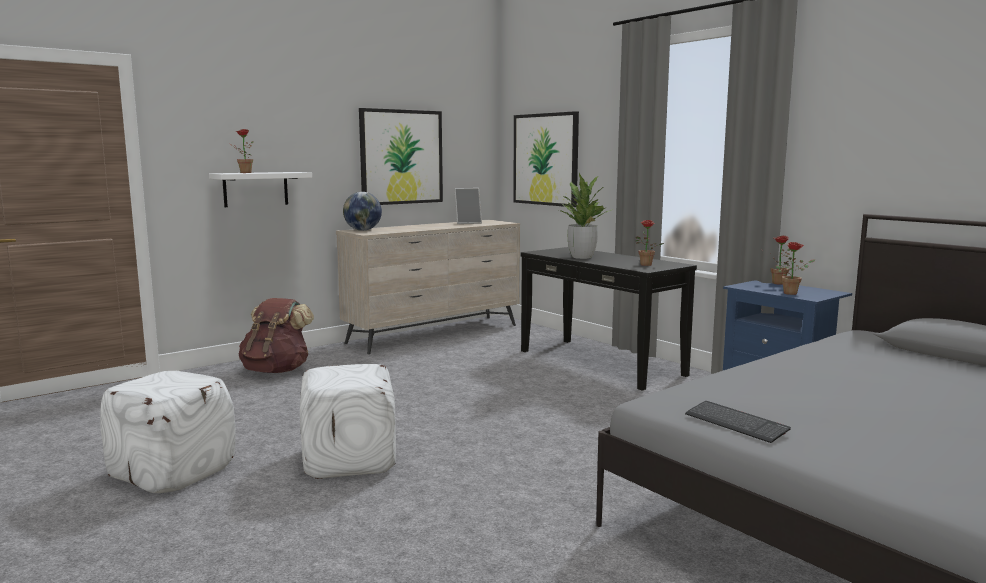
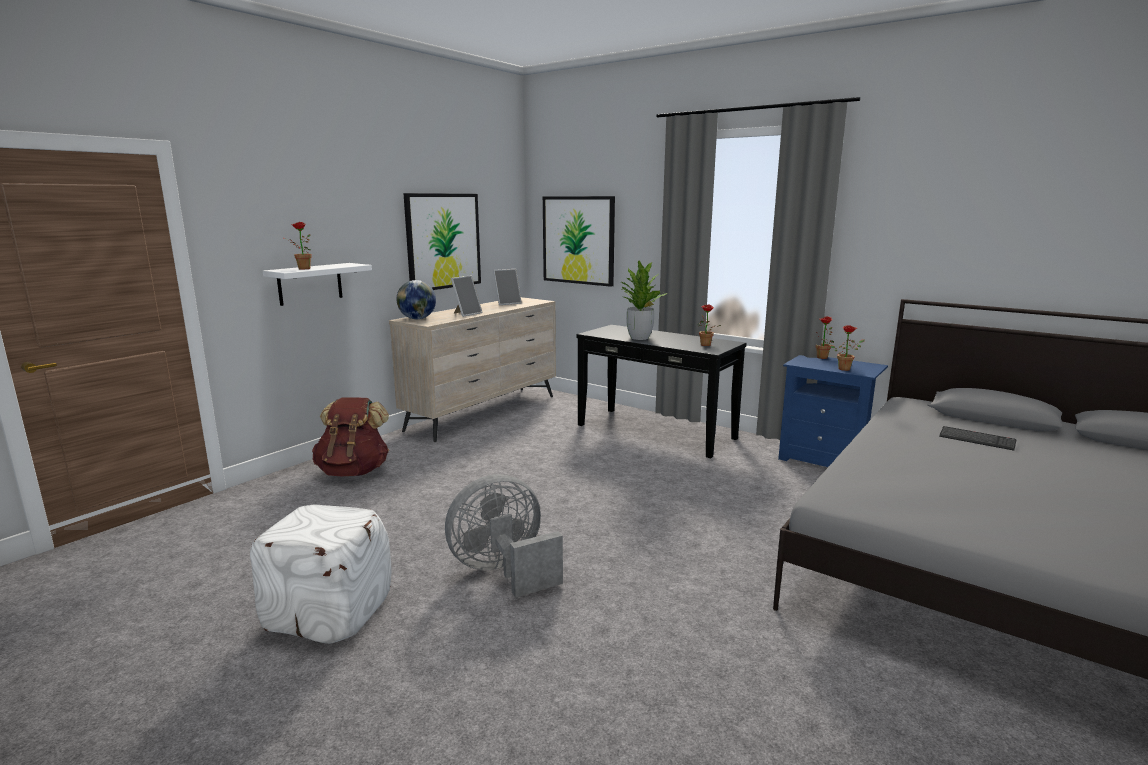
camera: 15 degrees left, 5 degrees up
white ottoman [300,364,396,479] -> grey fan [445,474,563,598]
keyboard [685,401,791,443] -> keyboard moved to [939,426,1016,450]
none -> picture frame [451,275,483,317]

